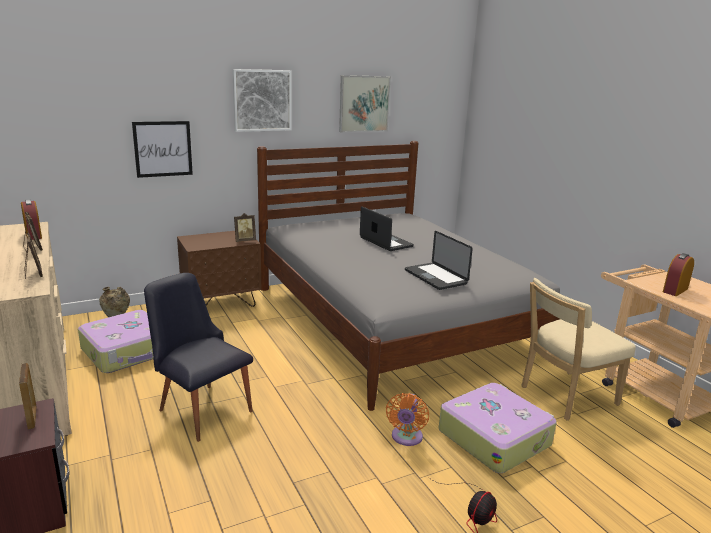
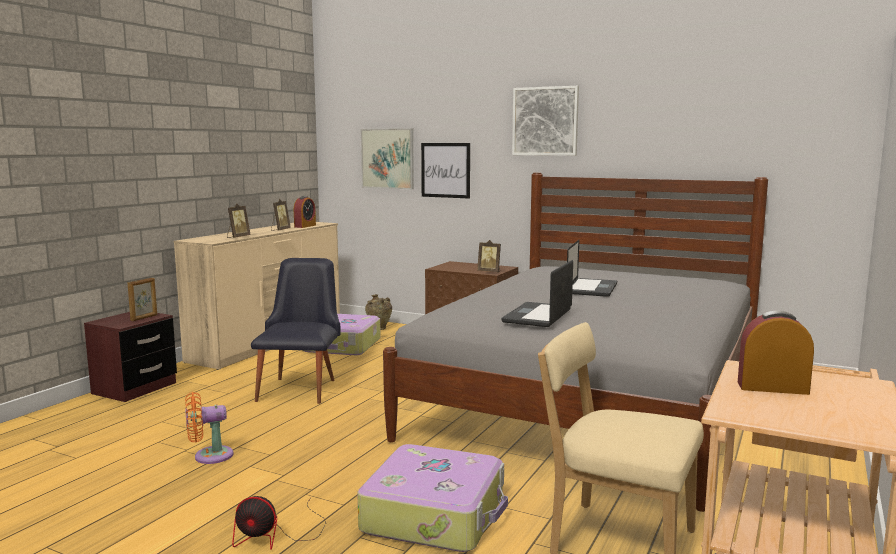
camera: 55 degrees right, 10 degrees down
picture [339,75,391,132] -> picture moved to [361,128,414,189]
orange fan [386,393,429,446] -> orange fan moved to [185,392,233,464]

